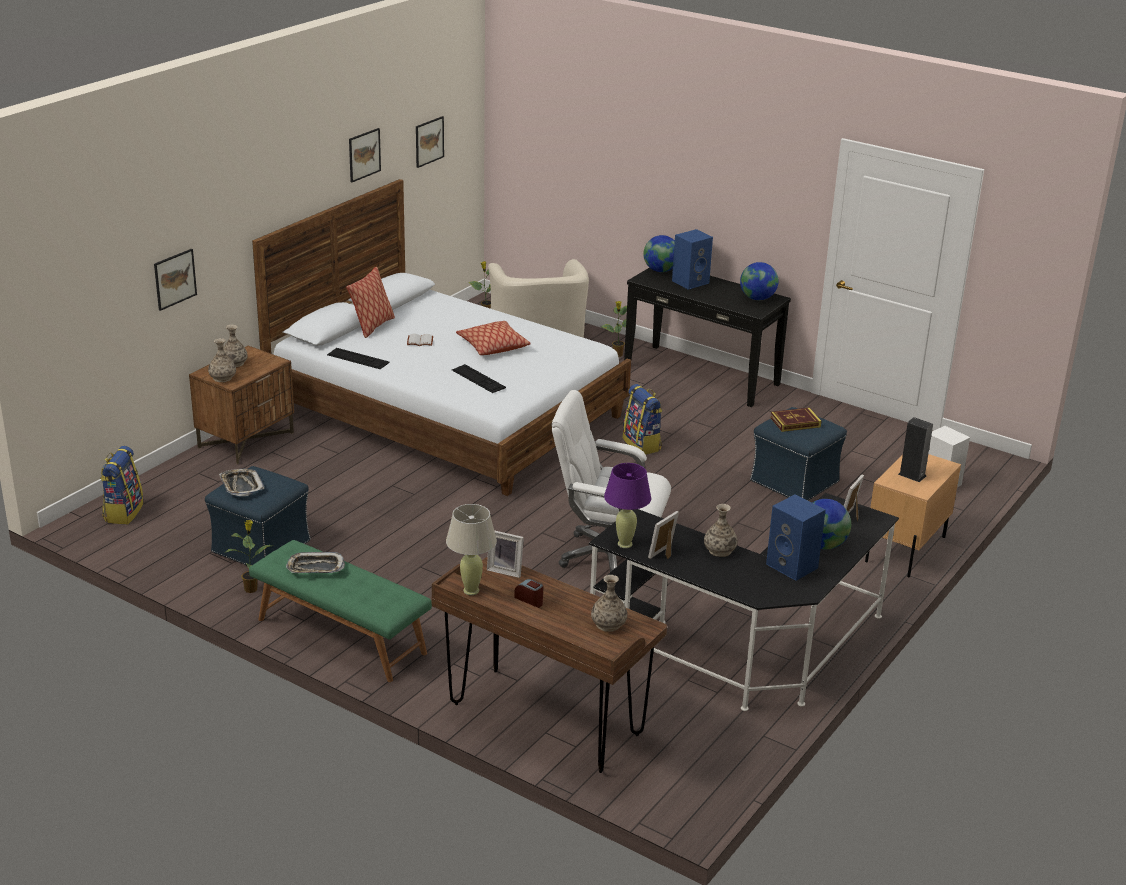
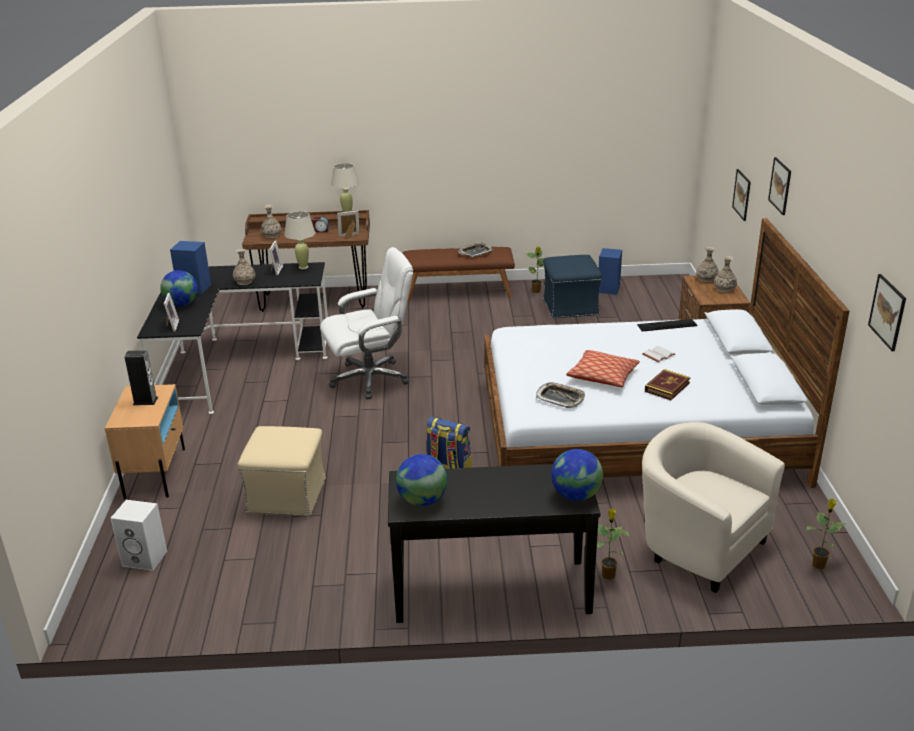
camera: 145 degrees right, 0 degrees up
backpack [100,446,143,524] -> none
tray [219,469,264,496] -> tray moved to [536,383,585,408]
green bench [249,540,432,682] -> brown bench [403,247,515,302]
pillow [346,267,395,338] -> none
picture [349,128,381,182] -> picture moved to [768,157,791,215]
keyboard [452,364,506,393] -> none
purple table lamp [604,463,651,548] -> beige table lamp [284,211,315,269]
blue speaker [672,229,713,290] -> blue speaker moved to [599,248,622,295]
blue ottoman [750,407,847,500] -> beige ottoman [238,426,326,517]
book [770,407,821,432] -> book moved to [645,369,690,400]

